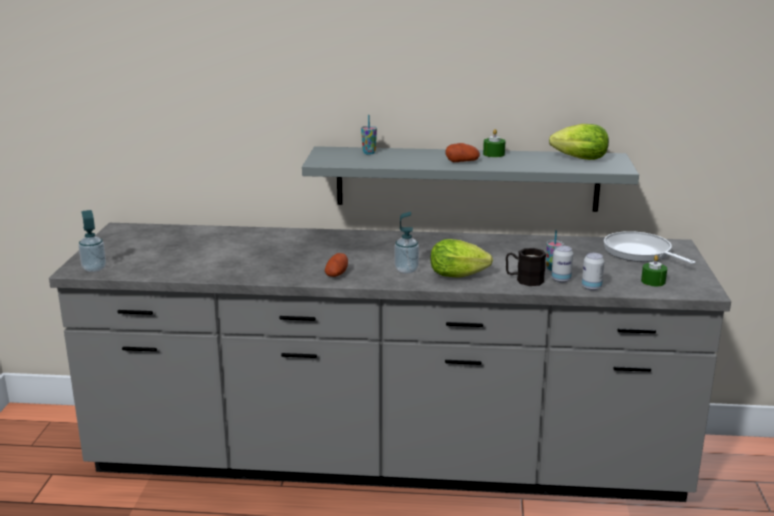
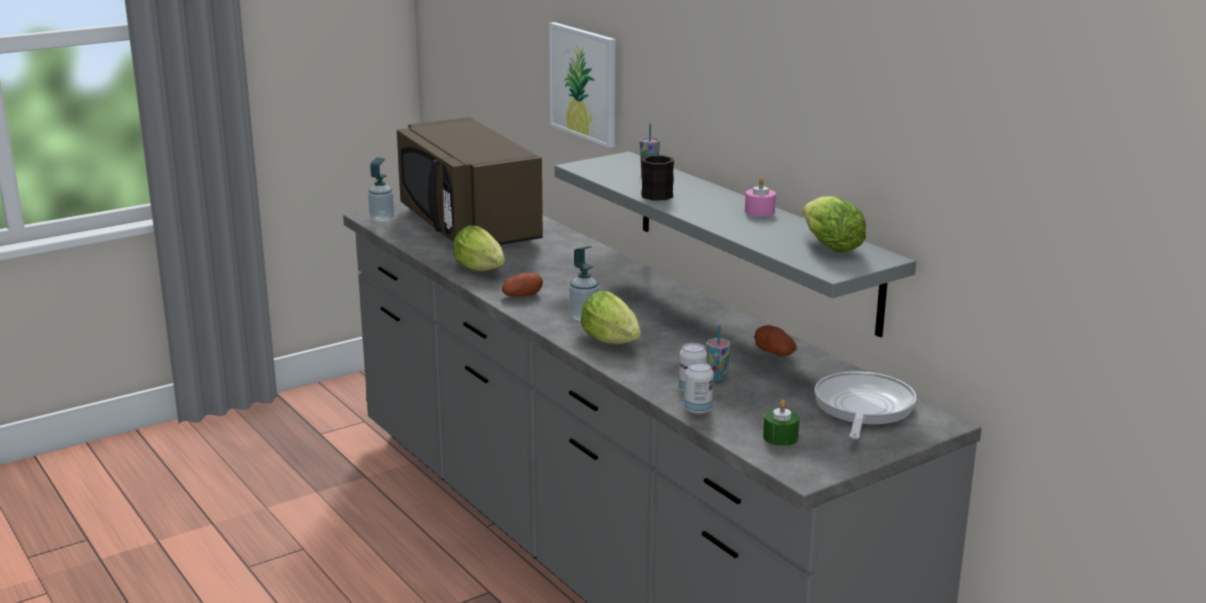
camera: 50 degrees right, 0 degrees up
potato [446,143,480,162] -> potato moved to [755,325,797,356]
green candle [483,129,505,157] -> pink candle [745,177,776,217]
black mug [506,248,546,286] -> black mug moved to [641,155,674,200]
none -> brown microwave [397,117,543,245]
none -> lettuce [453,225,505,271]
none -> picture [549,22,616,148]

